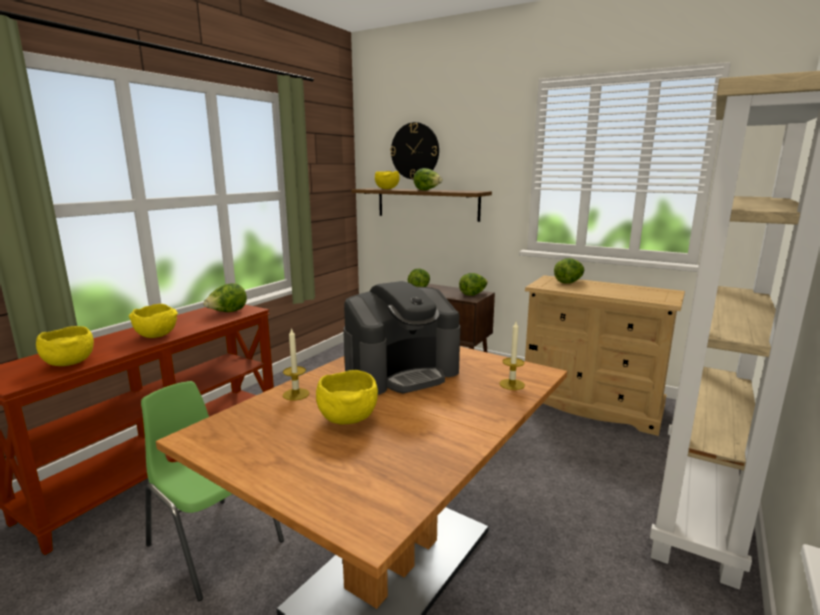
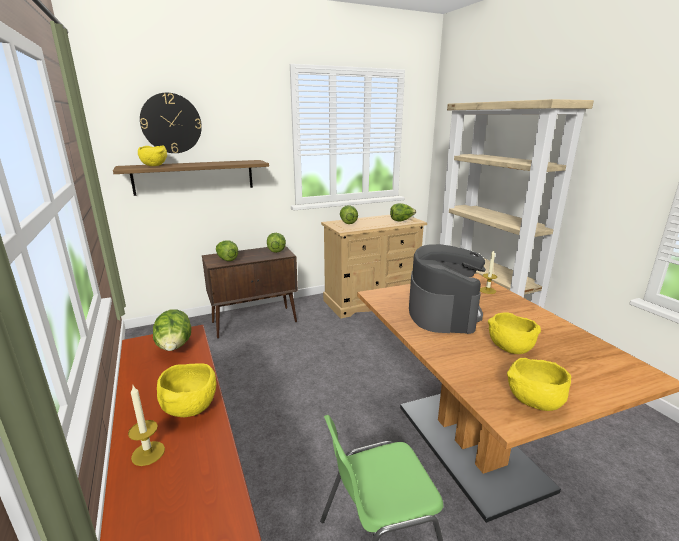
camera: 55 degrees left, 5 degrees up
yellow bowl [36,326,94,366] -> yellow bowl moved to [507,358,572,411]
candle [283,327,309,401] -> candle moved to [128,386,165,466]
lettuce [413,168,443,191] -> lettuce moved to [390,203,416,221]

